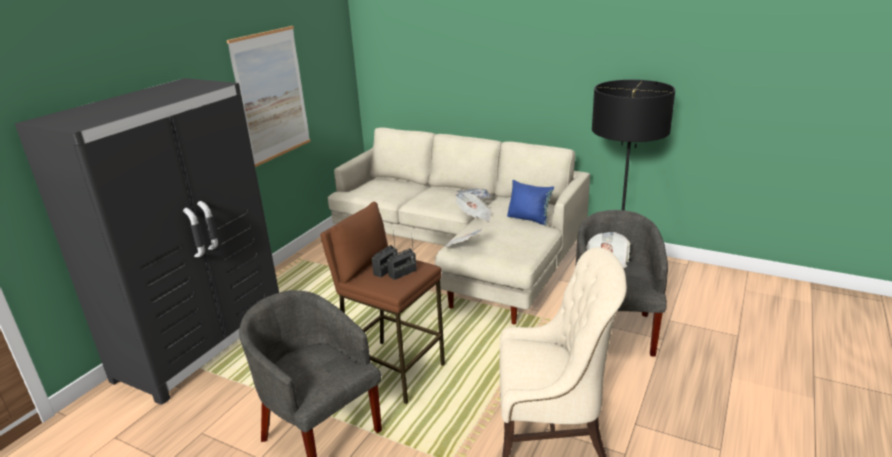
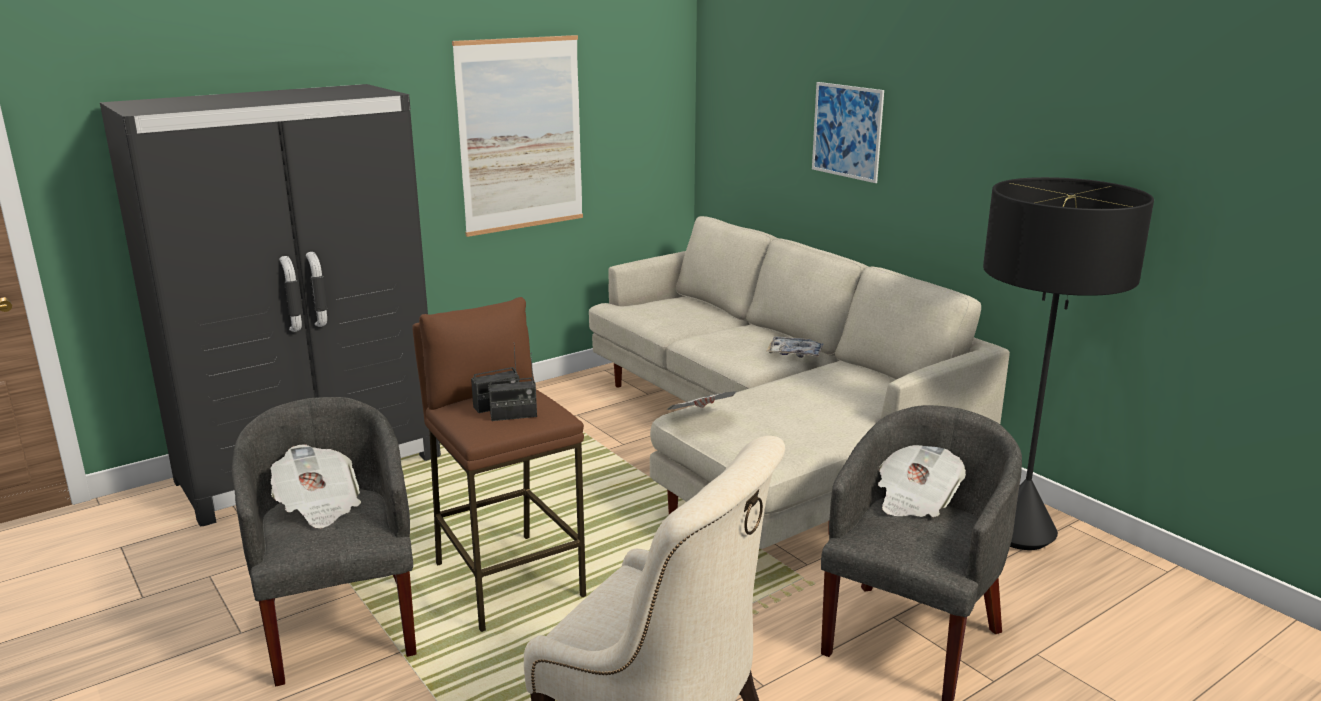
camera: 25 degrees right, 5 degrees down
newspaper [455,193,492,221] -> newspaper moved to [270,444,361,528]
blue pillow [507,180,554,225] -> none
none -> picture [812,82,884,183]

